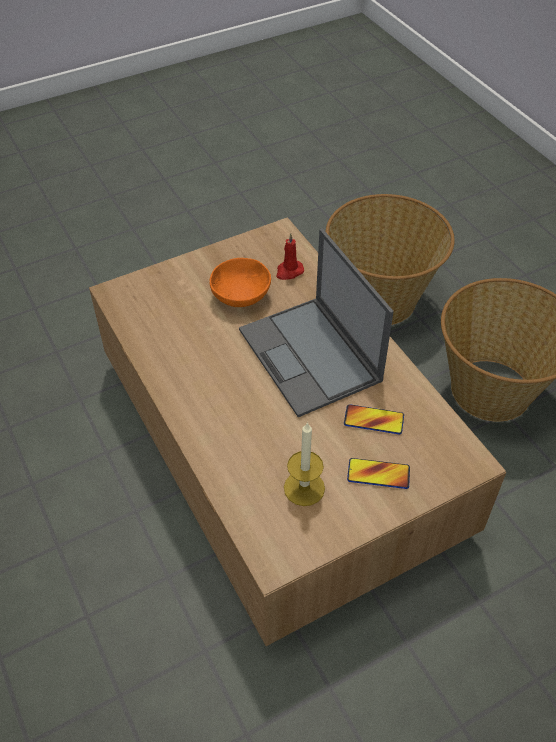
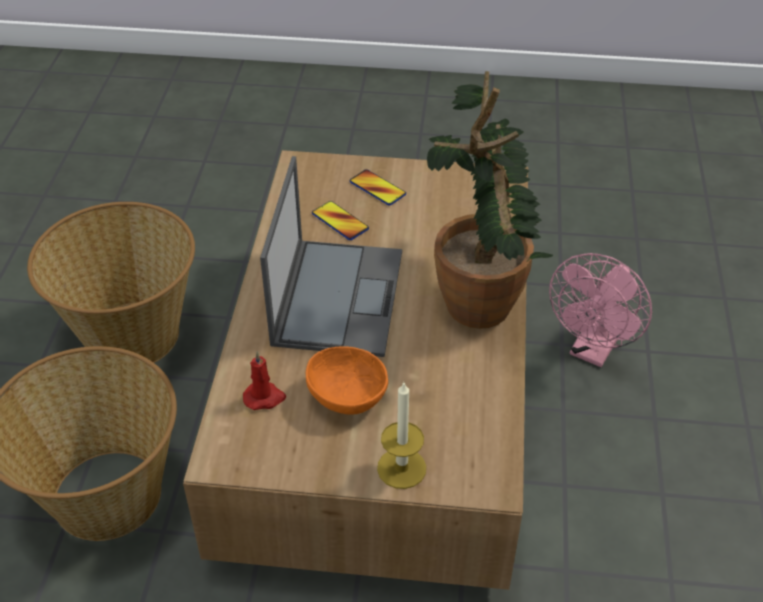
camera: 145 degrees left, 5 degrees down
candle [284,422,325,506] -> candle moved to [377,381,426,489]
none -> potted plant [427,71,553,329]
none -> pink fan [549,253,652,367]

